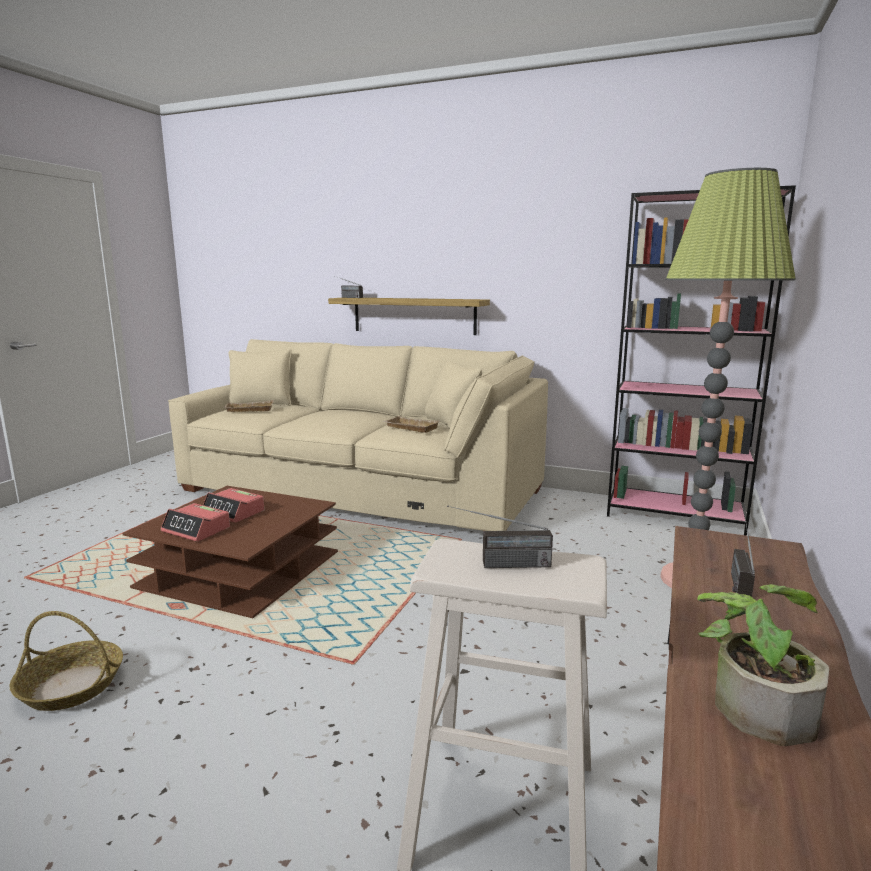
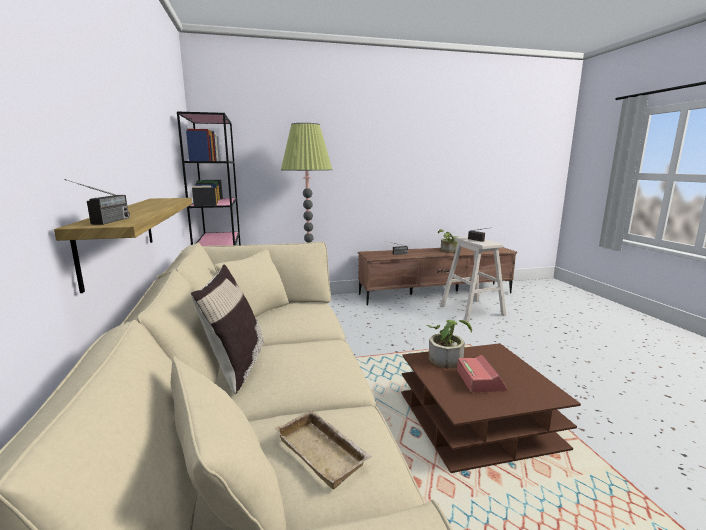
camera: 125 degrees left, 0 degrees up
basket [9,611,123,711] -> none
alarm clock [161,503,230,542] -> none
beige tray [383,416,440,433] -> none
none -> pillow [191,265,264,394]
none -> potted plant [427,320,472,369]

